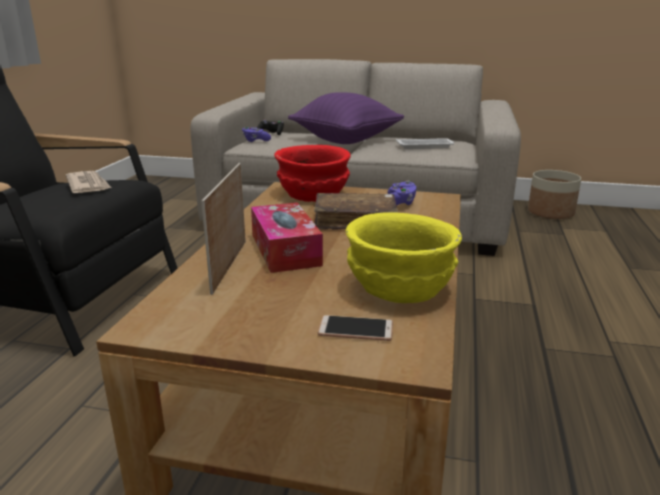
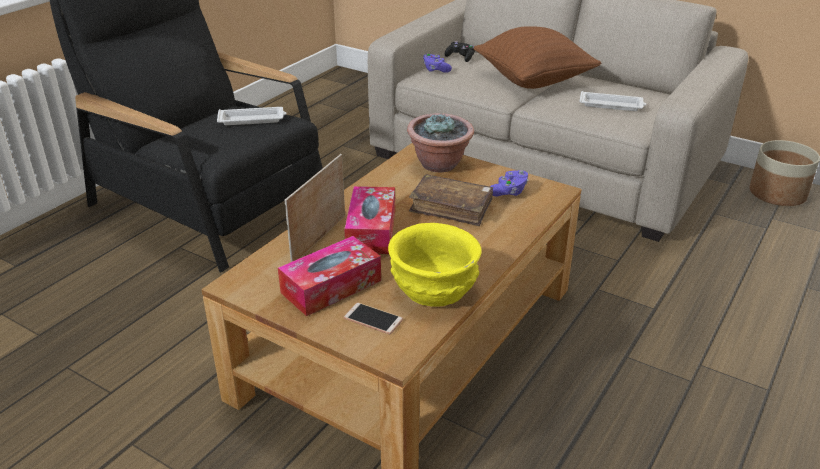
camera: 20 degrees right, 10 degrees up
newspaper [66,171,111,193] -> white tray [217,107,287,125]
red bowl [274,145,351,202] -> potted plant [407,113,474,172]
purple pillow [288,92,404,144] -> brown pillow [473,26,601,89]
none -> tissue box [278,236,381,316]

